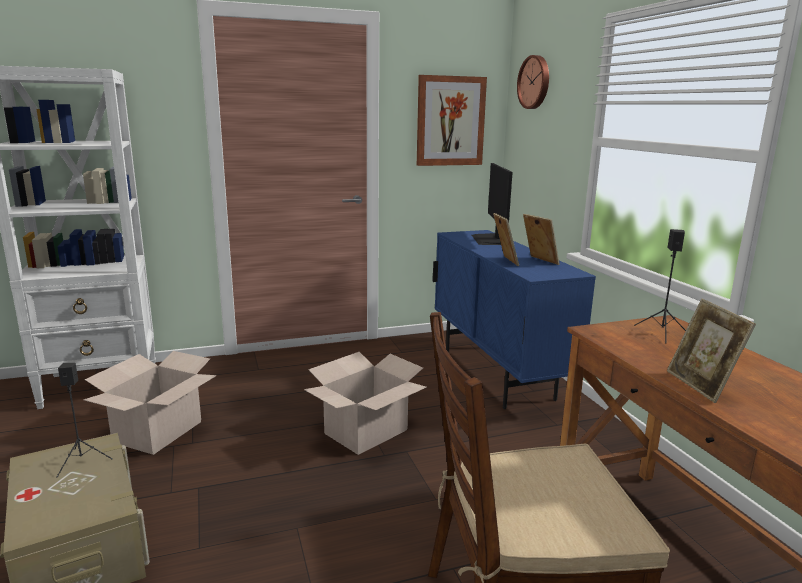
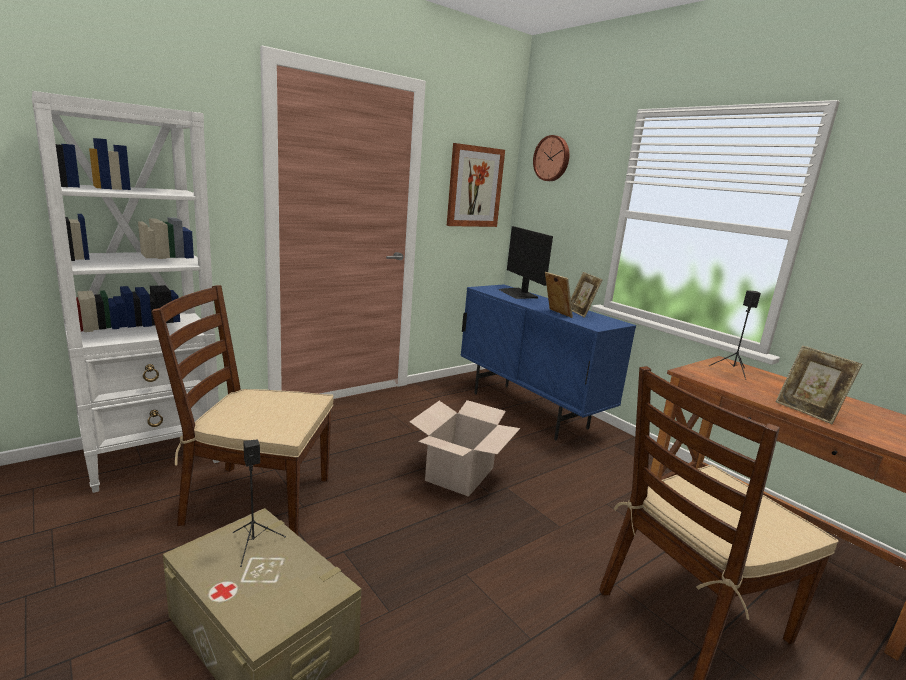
camera: 20 degrees left, 0 degrees up
cardboard box [83,351,217,455] -> brown chair [152,285,334,535]
picture frame [523,214,560,265] -> picture frame turned 150 degrees counterclockwise [571,272,603,318]

